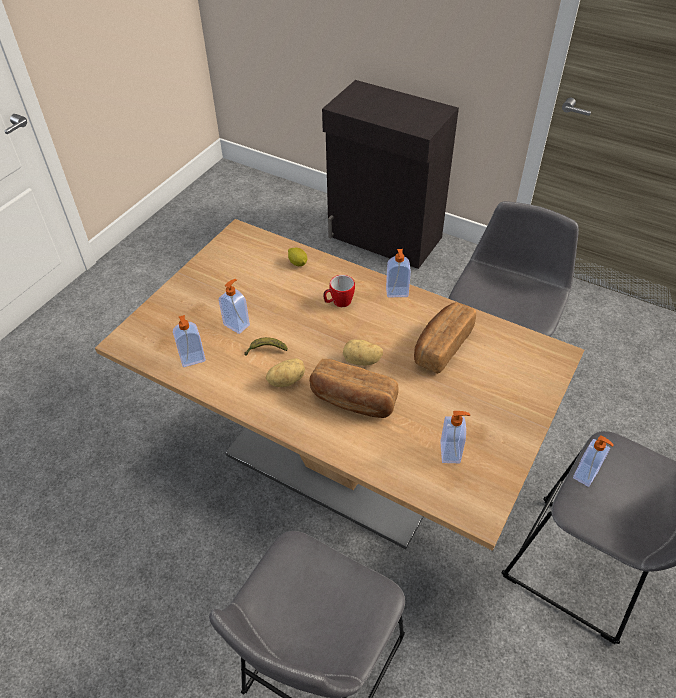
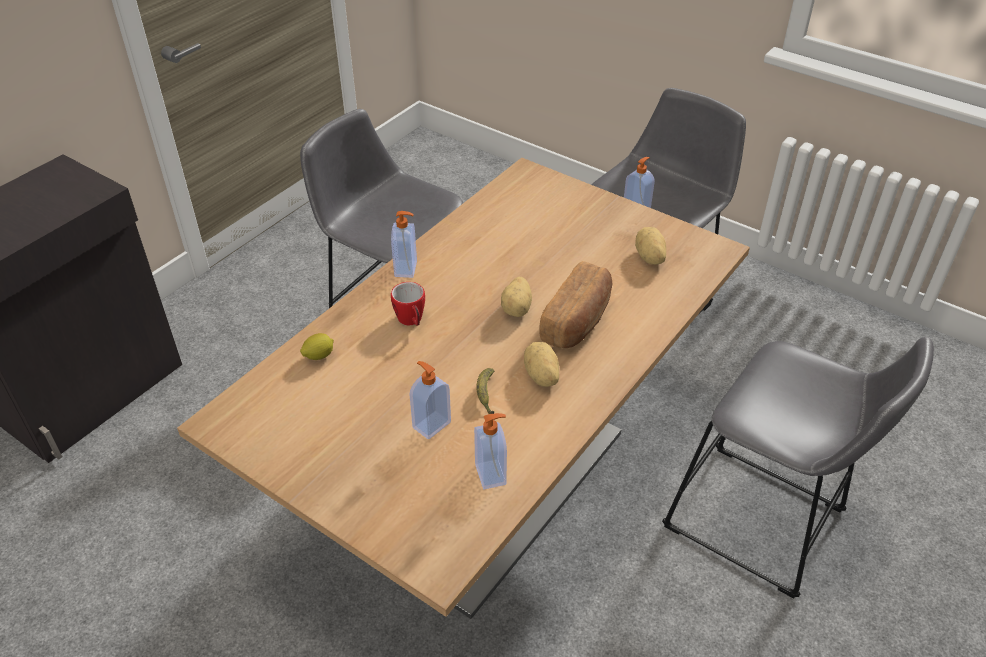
camera: 85 degrees left, 5 degrees down
bread [414,302,476,374] -> none
soap dispenser [441,411,470,463] -> potato [635,227,666,265]

